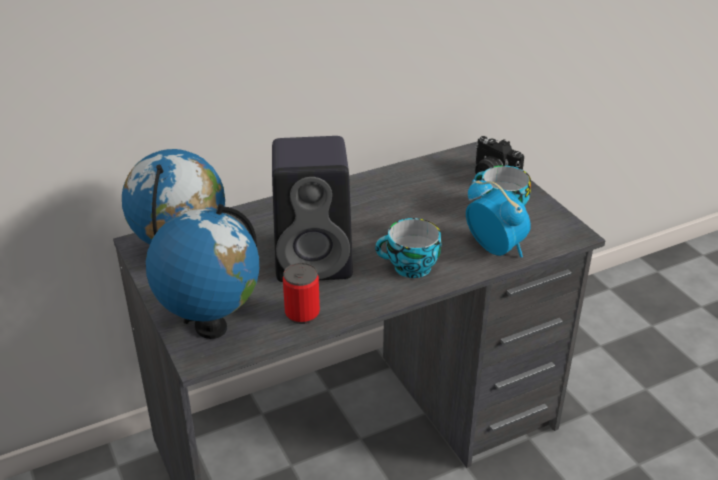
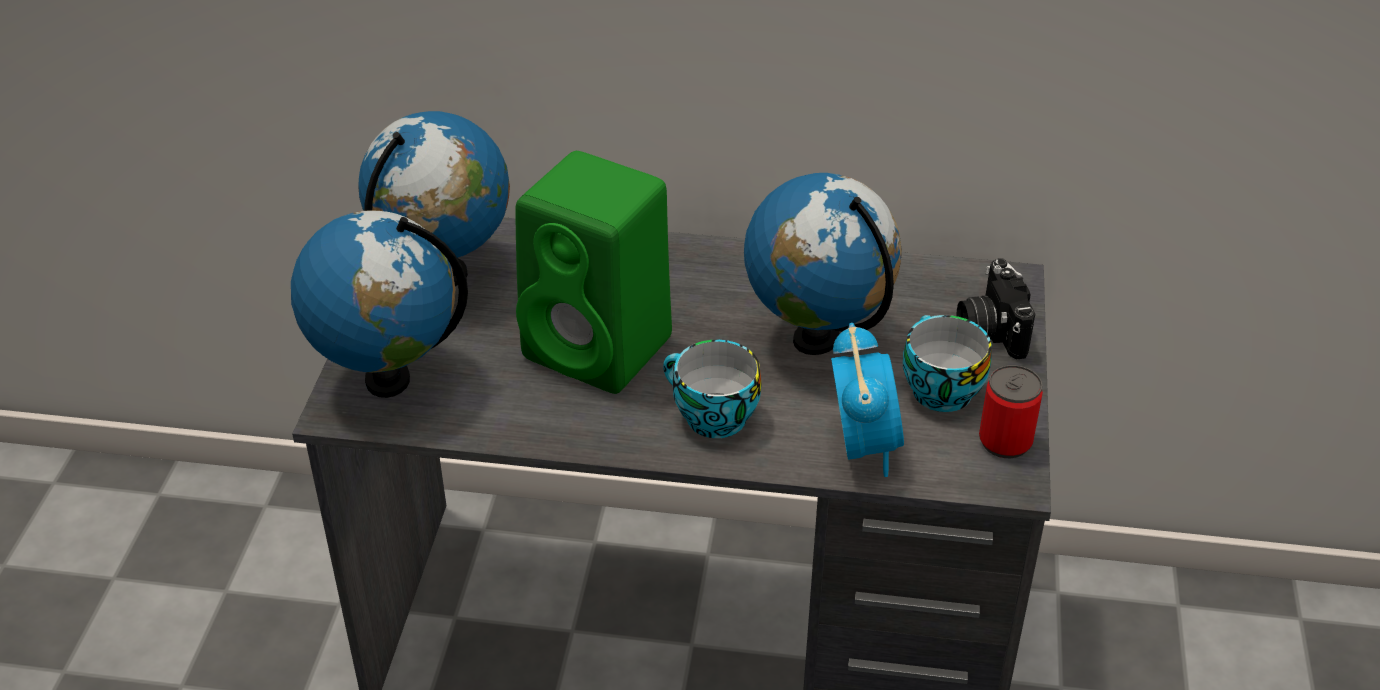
camera: 35 degrees right, 5 degrees up
black speaker [272,136,353,282] -> green speaker [515,151,672,394]
can [283,263,320,324] -> can moved to [979,365,1043,458]
none -> globe [744,173,902,355]

